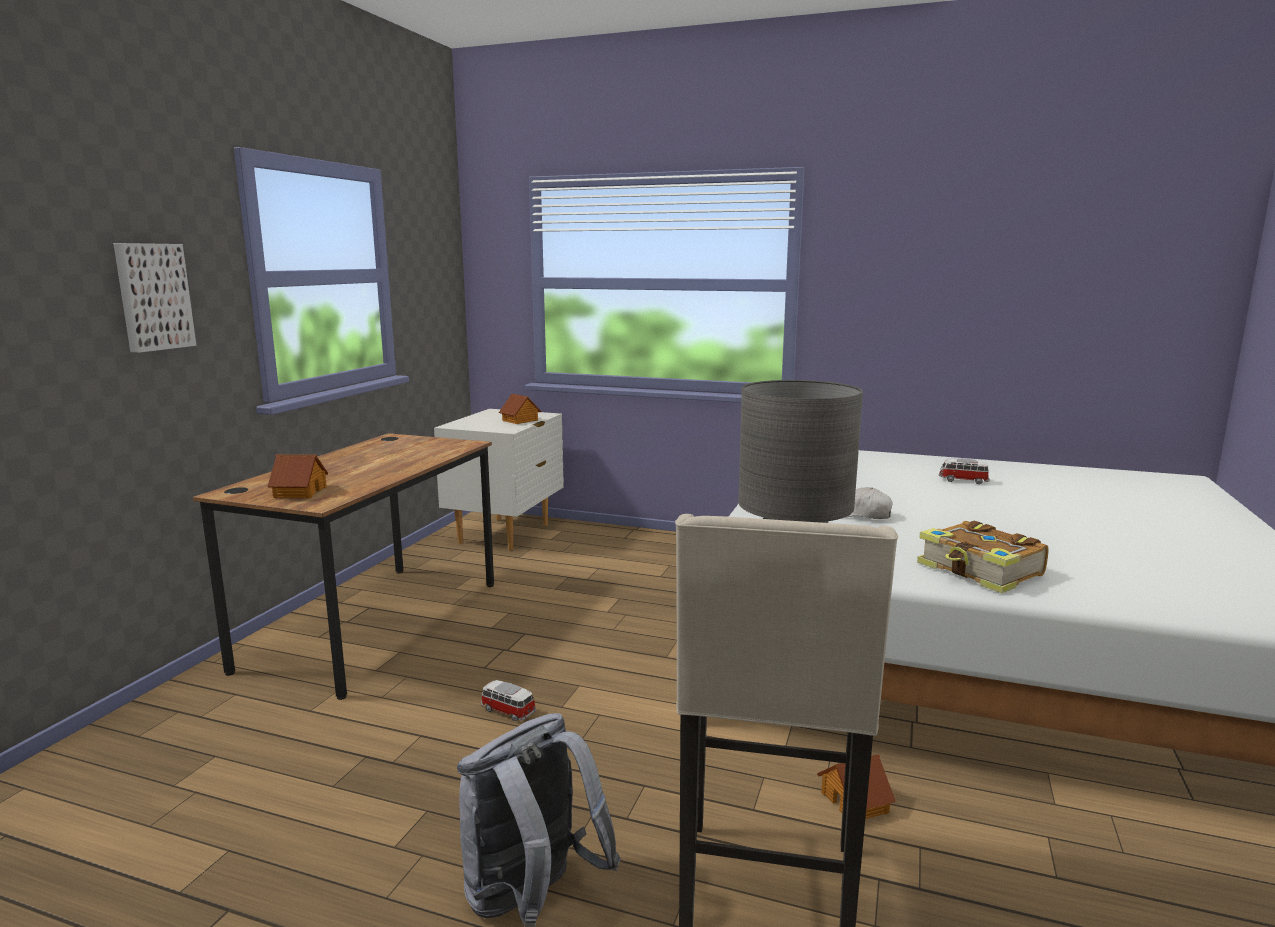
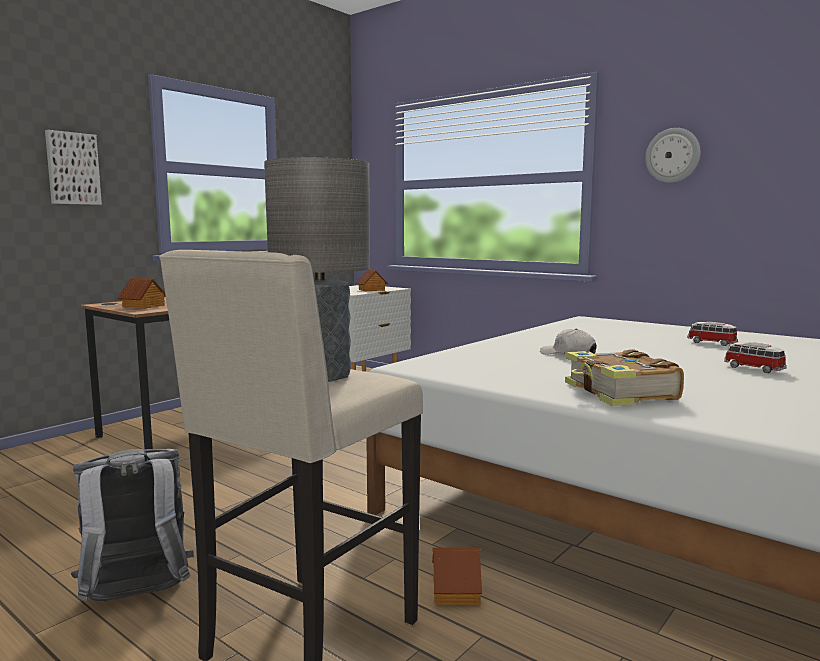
camera: 20 degrees right, 5 degrees down
toy car [481,680,536,721] -> toy car moved to [724,342,787,373]
none -> wall clock [645,128,700,183]

